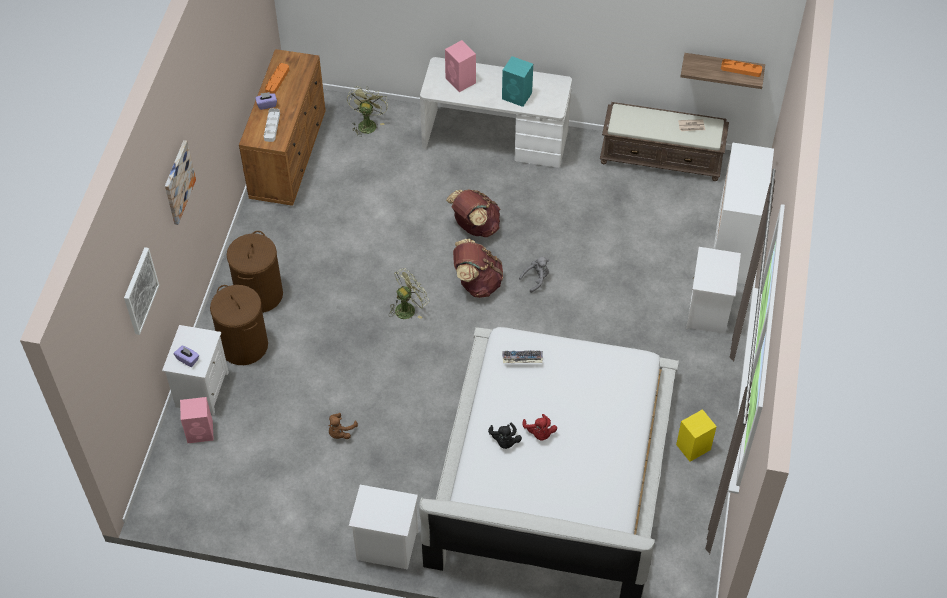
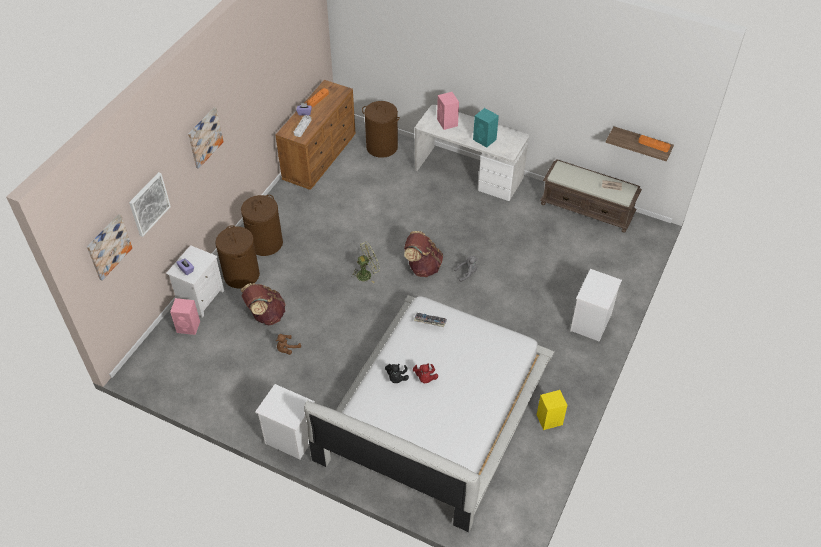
camera: 15 degrees right, 5 degrees down
green fan [347,86,388,137] -> brown laundry basket [362,101,400,158]
brown backpack [446,189,500,237] -> brown backpack moved to [240,283,286,325]
white dresser [714,143,774,284] -> none
none -> picture [87,214,132,281]

